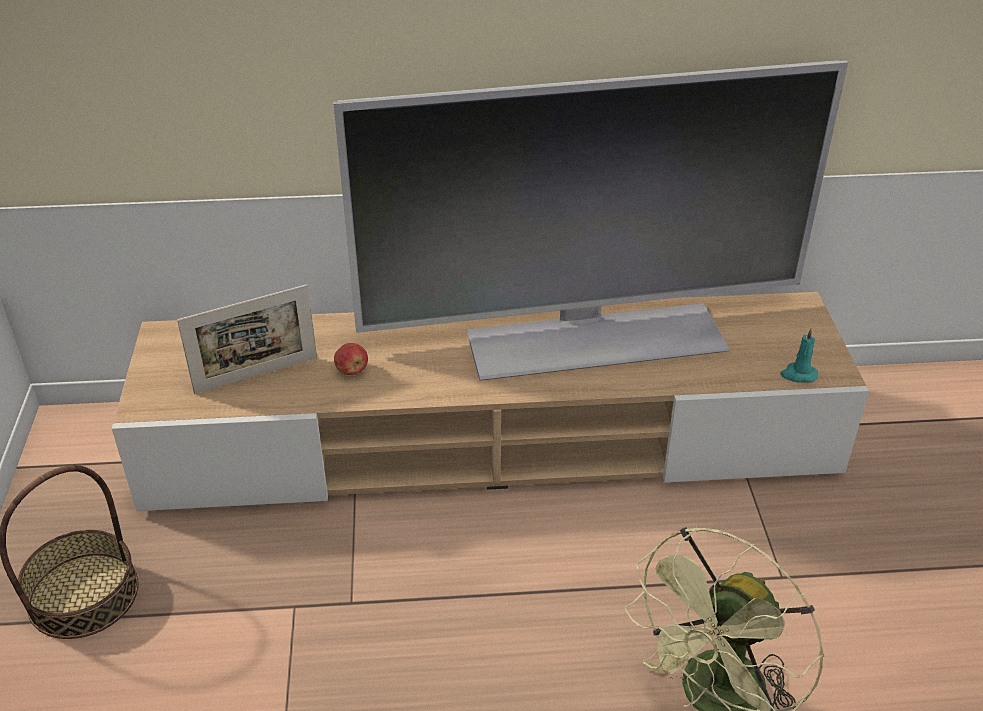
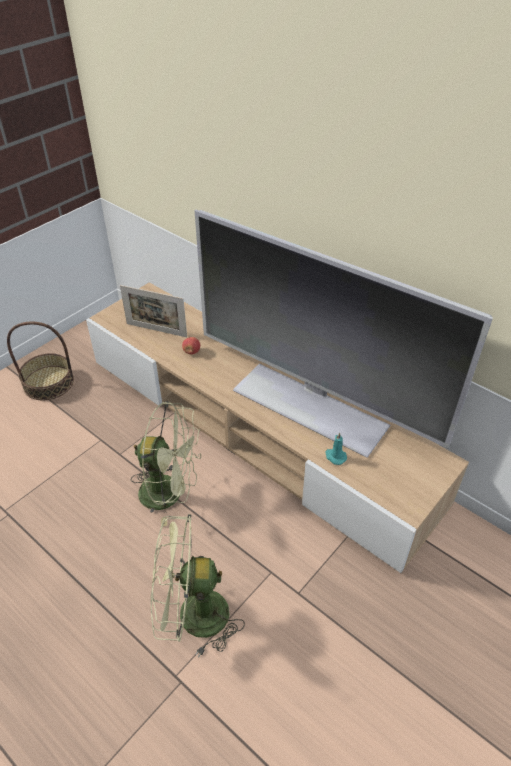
camera: 45 degrees right, 5 degrees up
turquoise candle [780,328,818,383] -> turquoise candle moved to [326,432,347,465]
none -> green fan [131,401,201,526]

